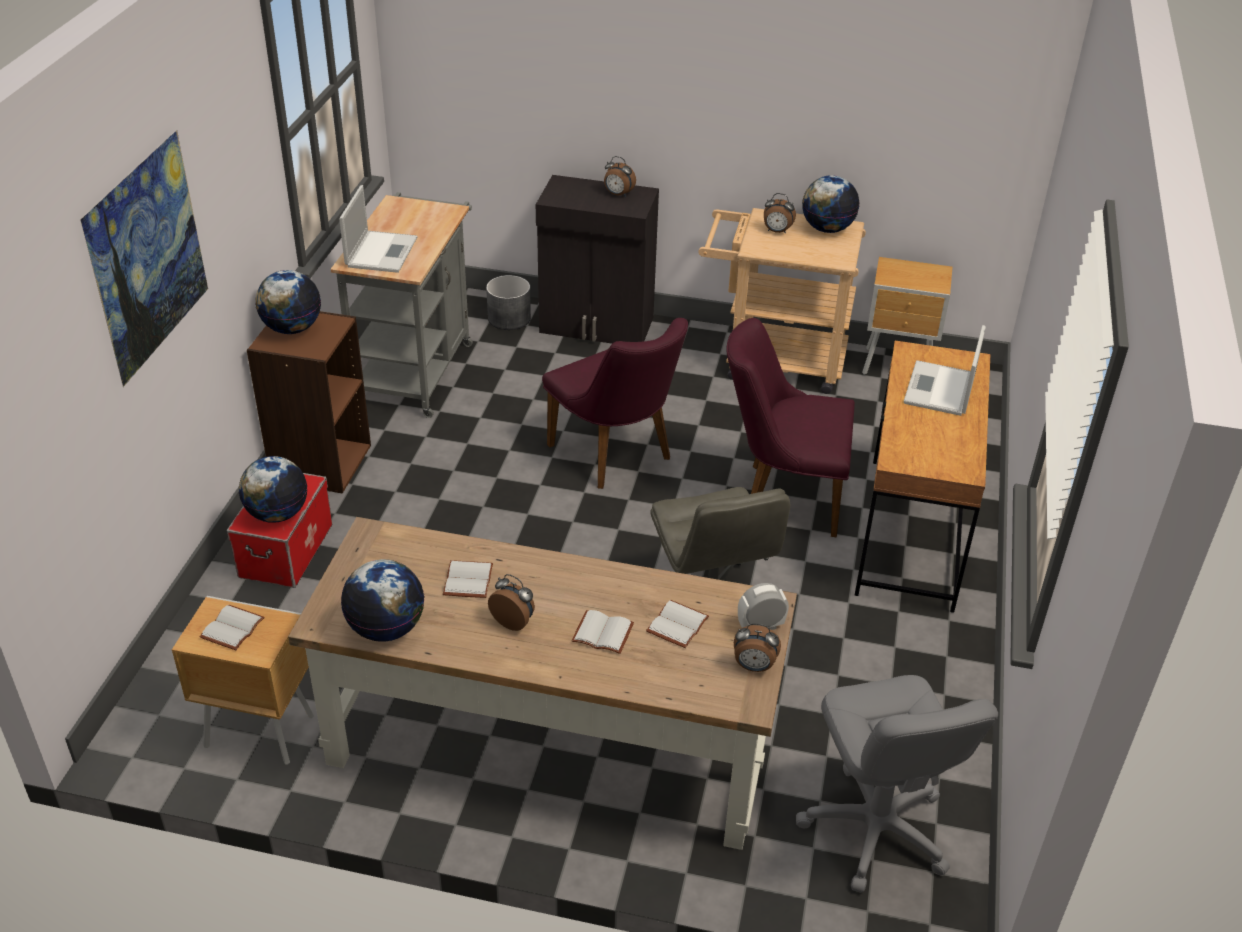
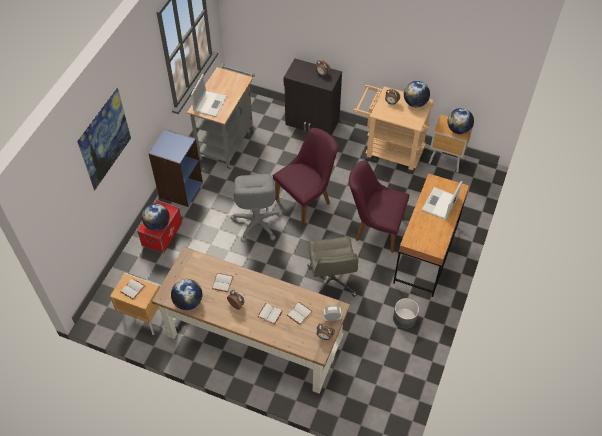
camera: 10 degrees right, 15 degrees up
brown bookcase [247,311,371,494] -> blue bookcase [148,129,203,207]
globe [256,270,321,334] -> globe moved to [448,108,474,134]
grey planter [486,275,531,330] -> grey planter moved to [393,298,419,329]
purple chair [542,318,688,489] -> purple chair turned 105 degrees counterclockwise [273,128,338,225]
grey office chair [796,675,998,893] -> grey office chair moved to [230,174,283,243]

